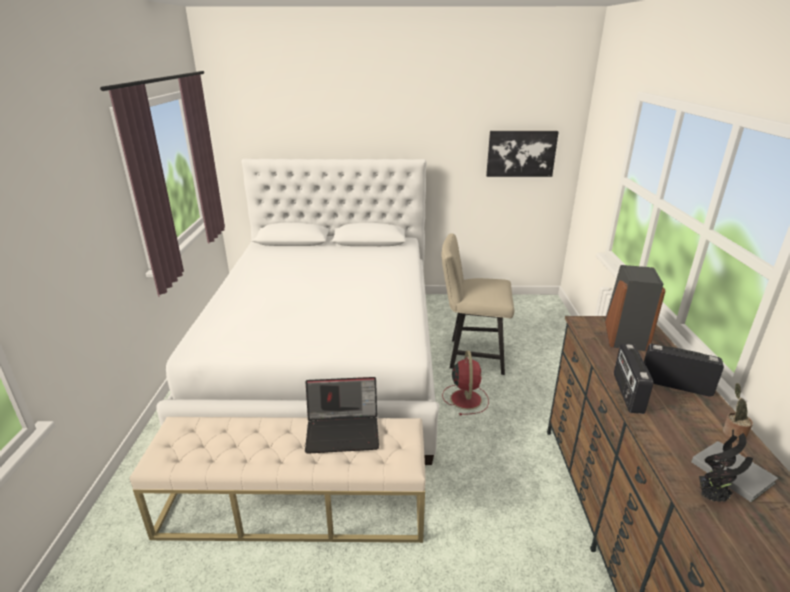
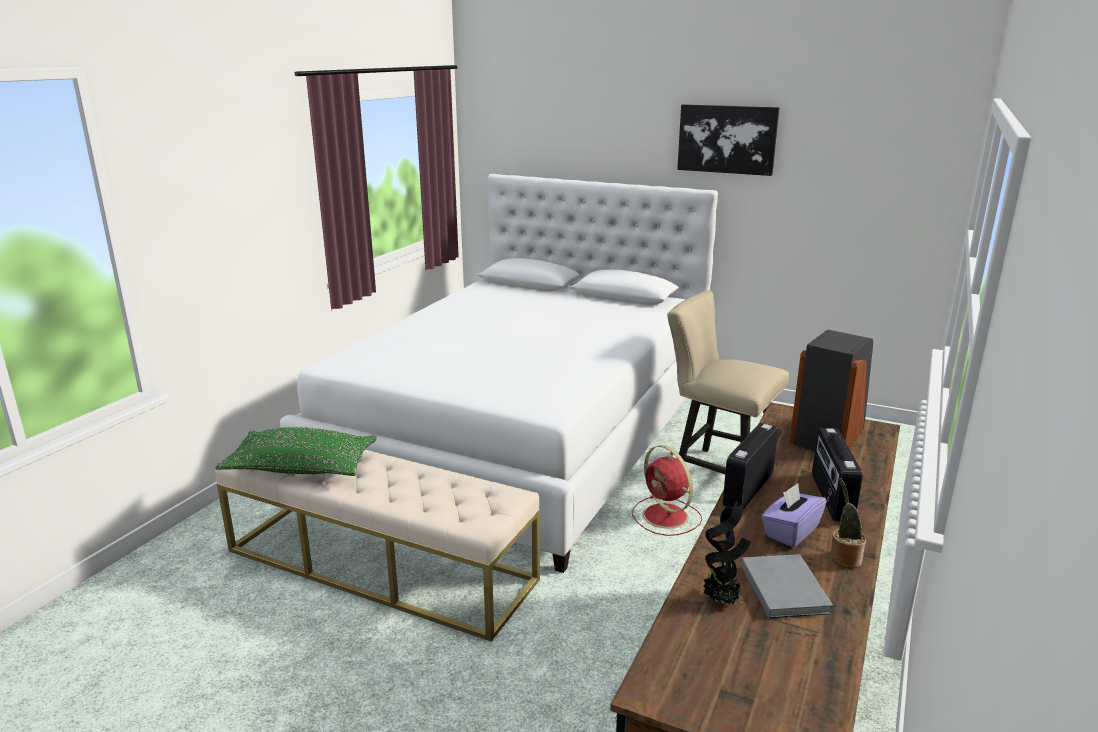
camera: 25 degrees right, 5 degrees down
laptop [305,377,379,454] -> none
red fan [442,351,489,415] -> red fan turned 120 degrees clockwise [632,445,702,536]
picture [486,131,559,177] -> picture moved to [677,104,779,176]
radio [644,344,724,397] -> radio turned 135 degrees counterclockwise [812,428,863,521]
none -> green pillow [215,427,377,476]
none -> purple tissue box [762,483,827,547]

